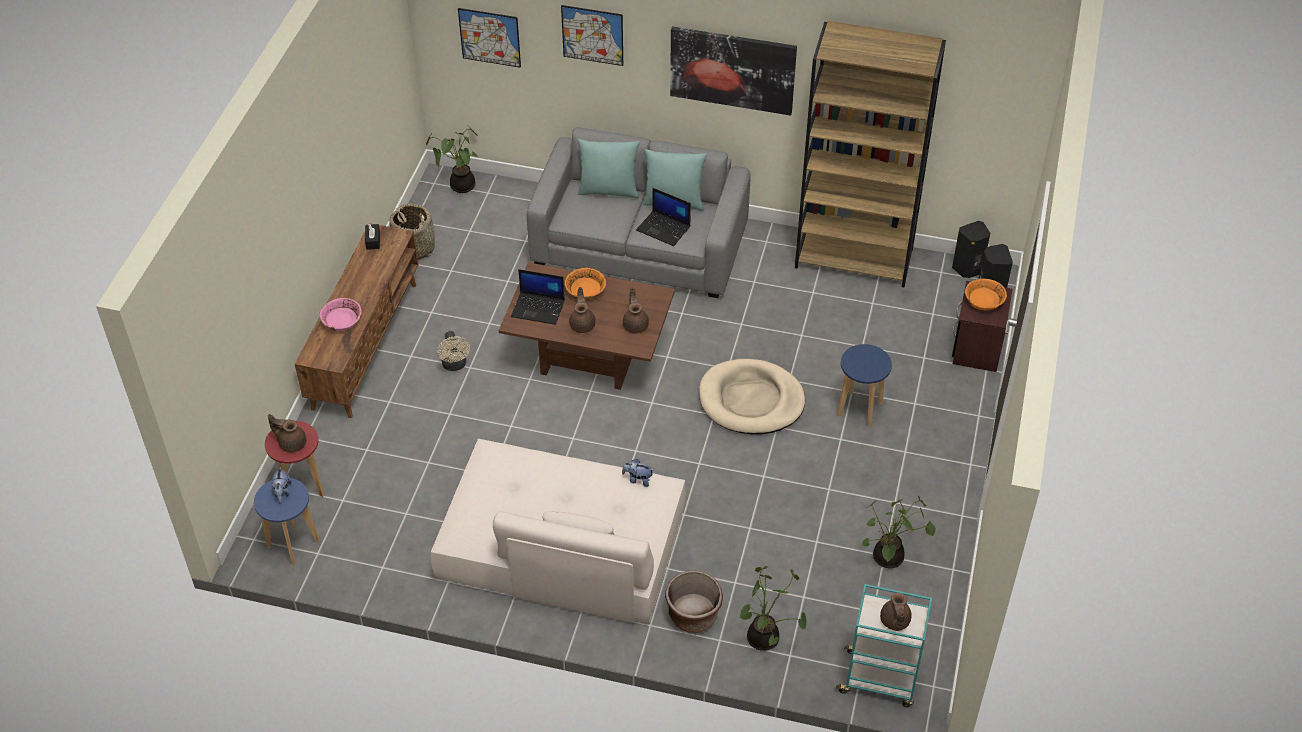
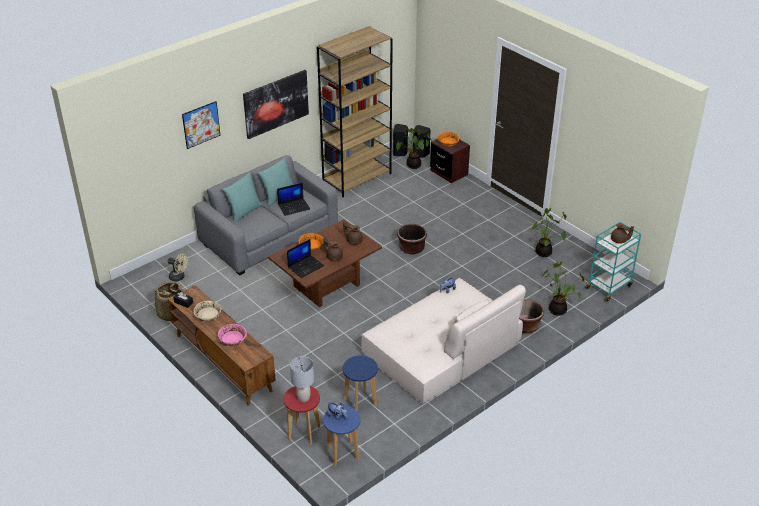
camera: 55 degrees left, 10 degrees down
brown teapot [268,414,306,453] -> grey table lamp [290,356,314,402]
potted plant [426,128,478,193] -> potted plant moved to [396,128,432,169]
beige fan [437,331,470,371] -> beige fan moved to [168,253,188,281]
picture [458,8,521,68] -> none
beige dog bed [699,359,805,435] -> brown planter [397,224,427,254]
blue stool [837,344,892,427] -> blue stool moved to [343,355,378,411]
none -> beige bowl [193,301,222,322]

